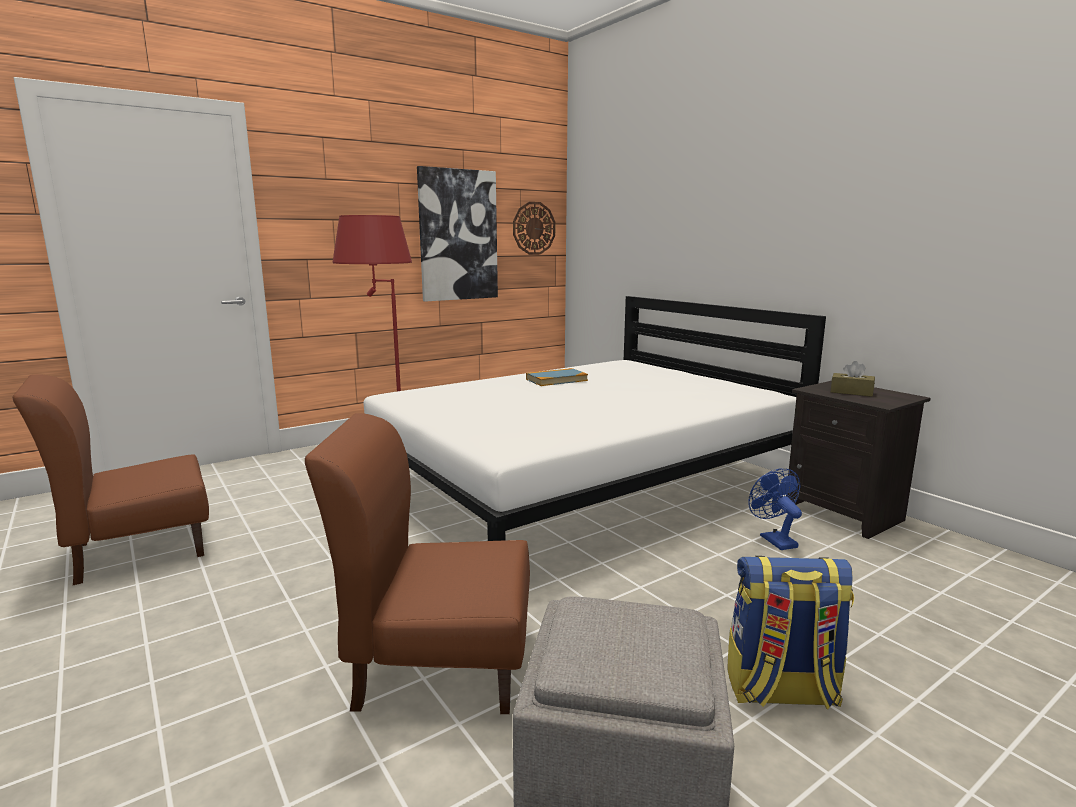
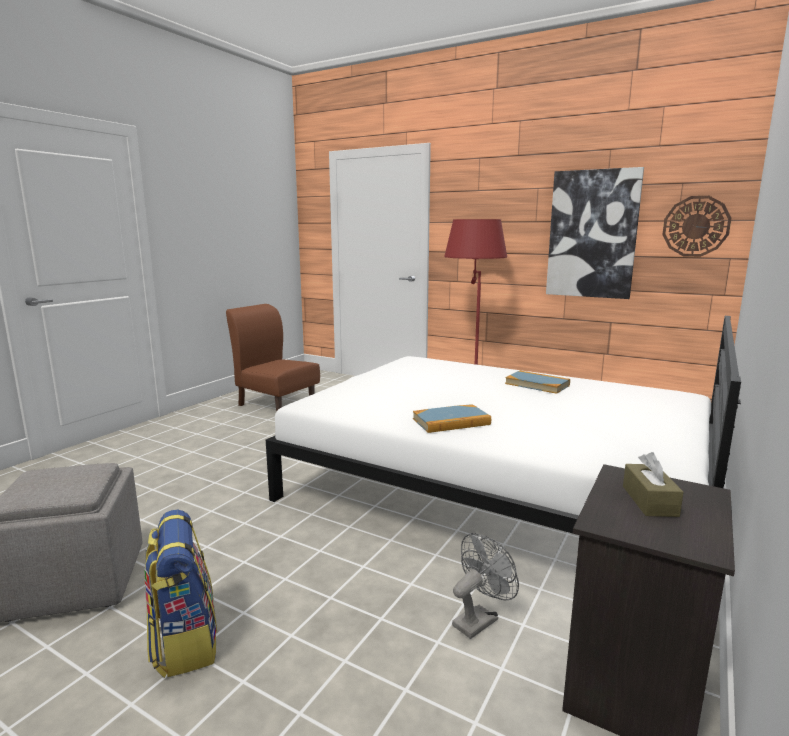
camera: 65 degrees right, 0 degrees up
brown chair [305,413,530,714] -> none
blue fan [748,468,802,550] -> grey fan [452,533,519,639]
none -> book [413,404,491,433]

